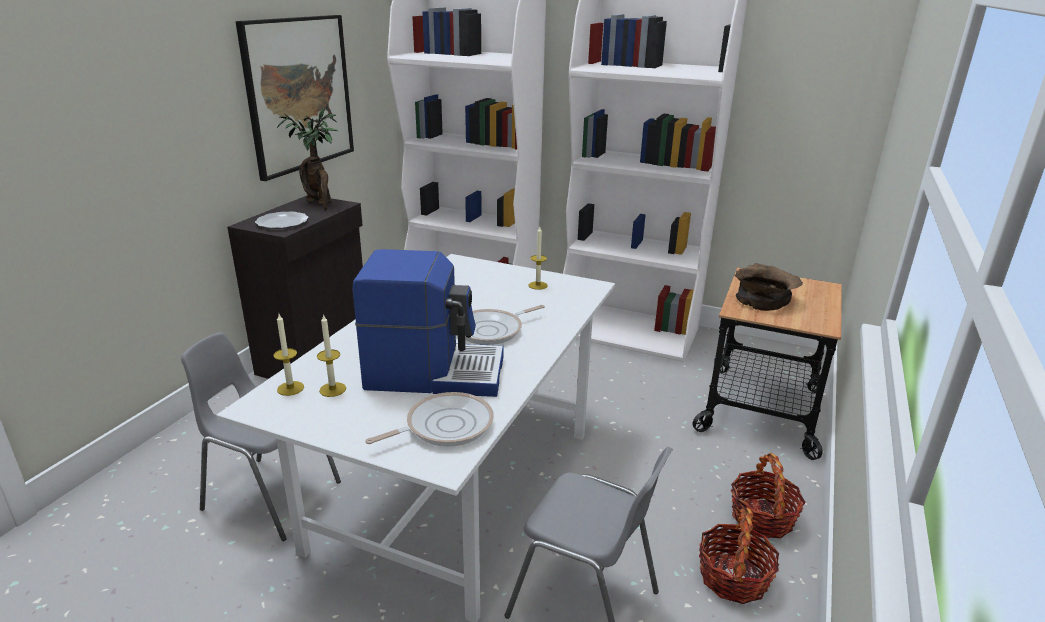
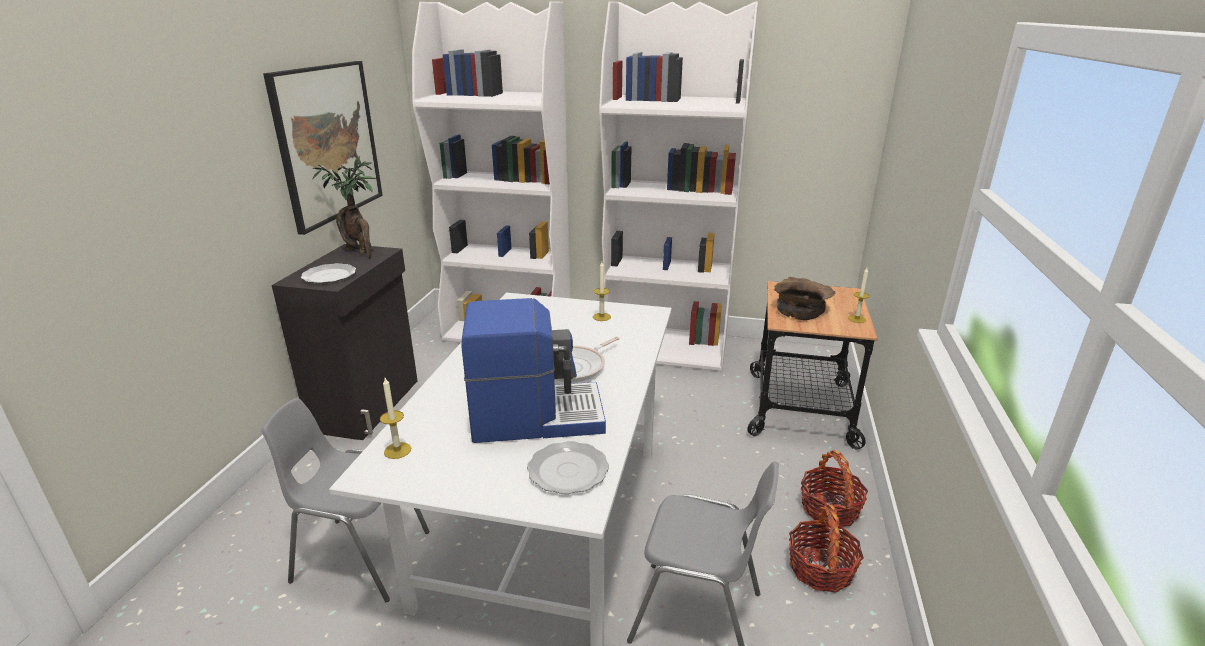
camera: 10 degrees left, 0 degrees up
candle [317,314,346,397] -> candle moved to [848,268,870,323]
frying pan [365,392,494,447] -> plate [527,441,609,494]

